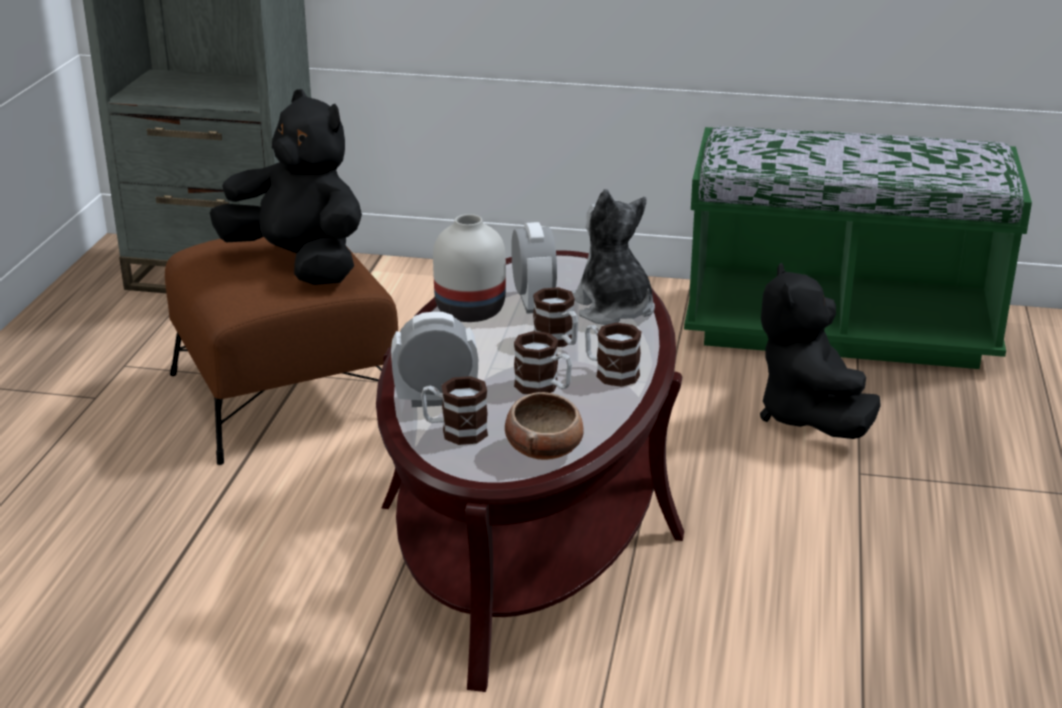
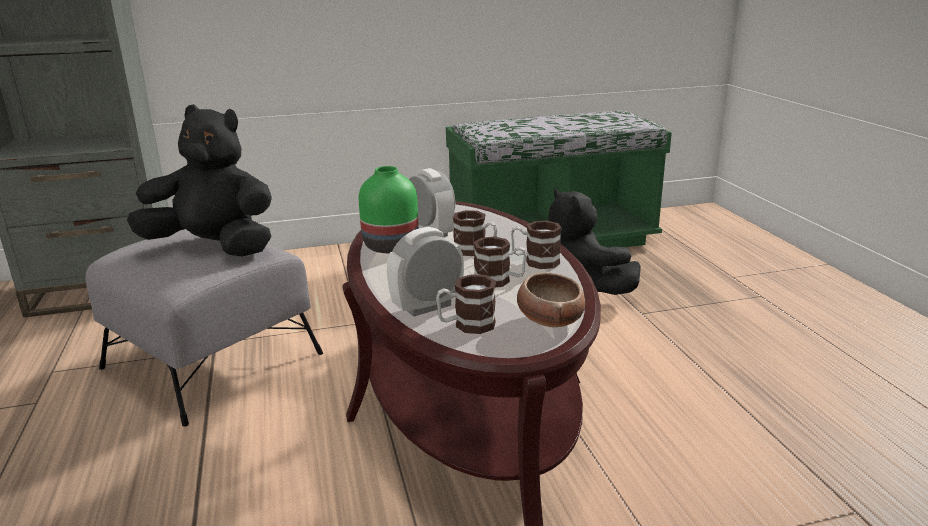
camera: 25 degrees left, 5 degrees down
brown ottoman [165,237,398,465] -> grey ottoman [85,229,323,427]
white vase [433,214,506,322] -> green vase [359,166,419,253]
plush toy [572,189,655,325] -> none

